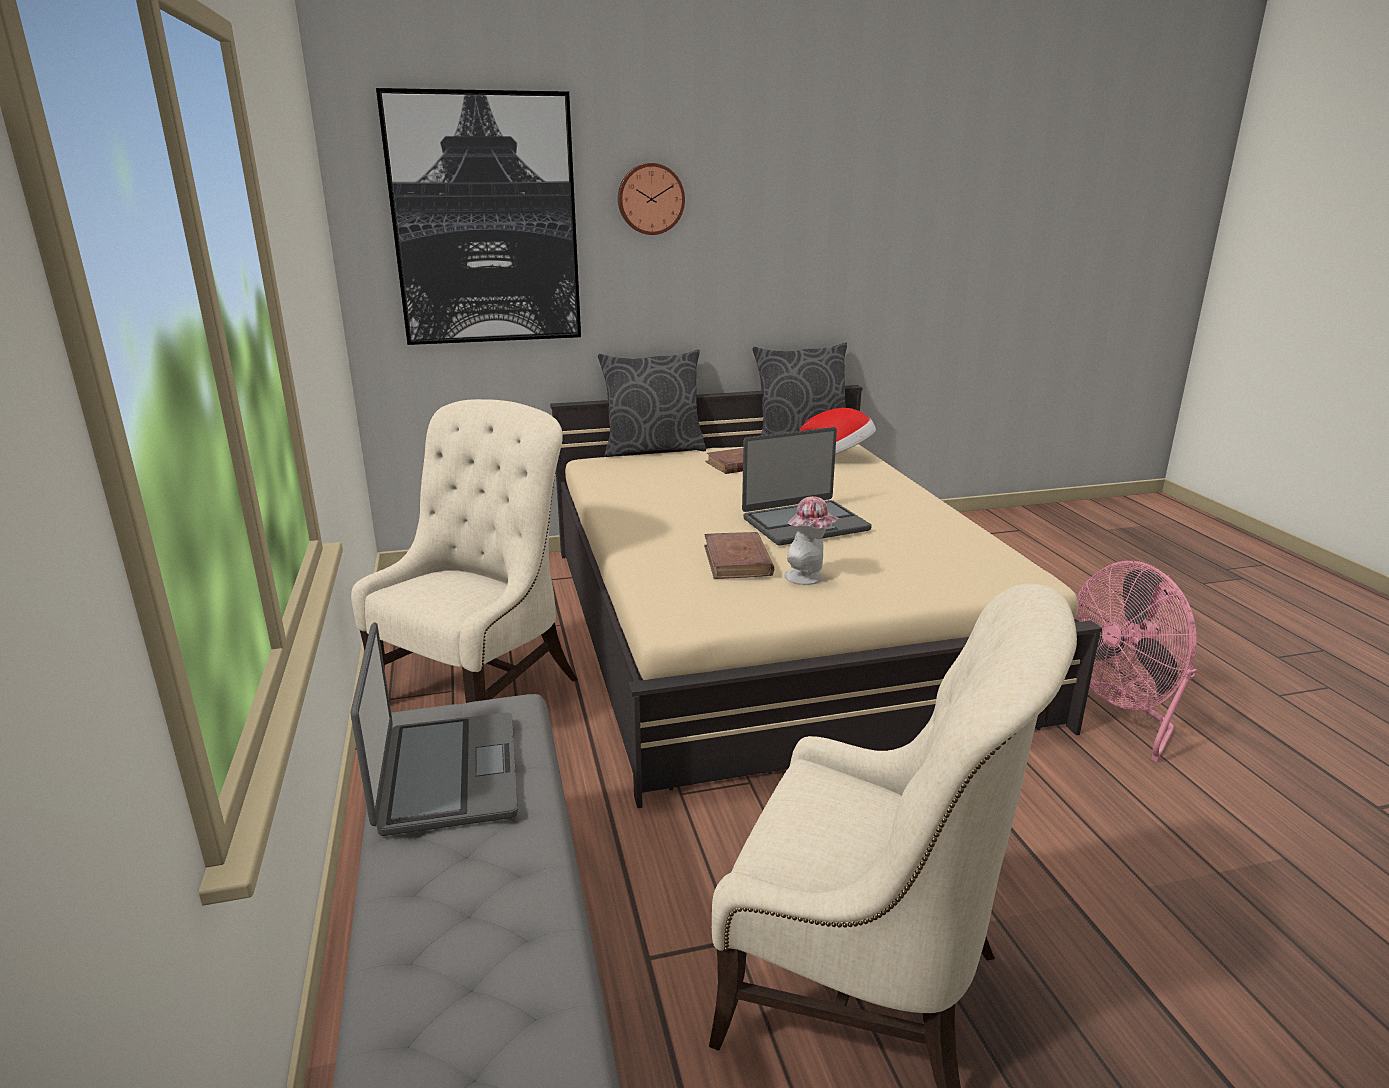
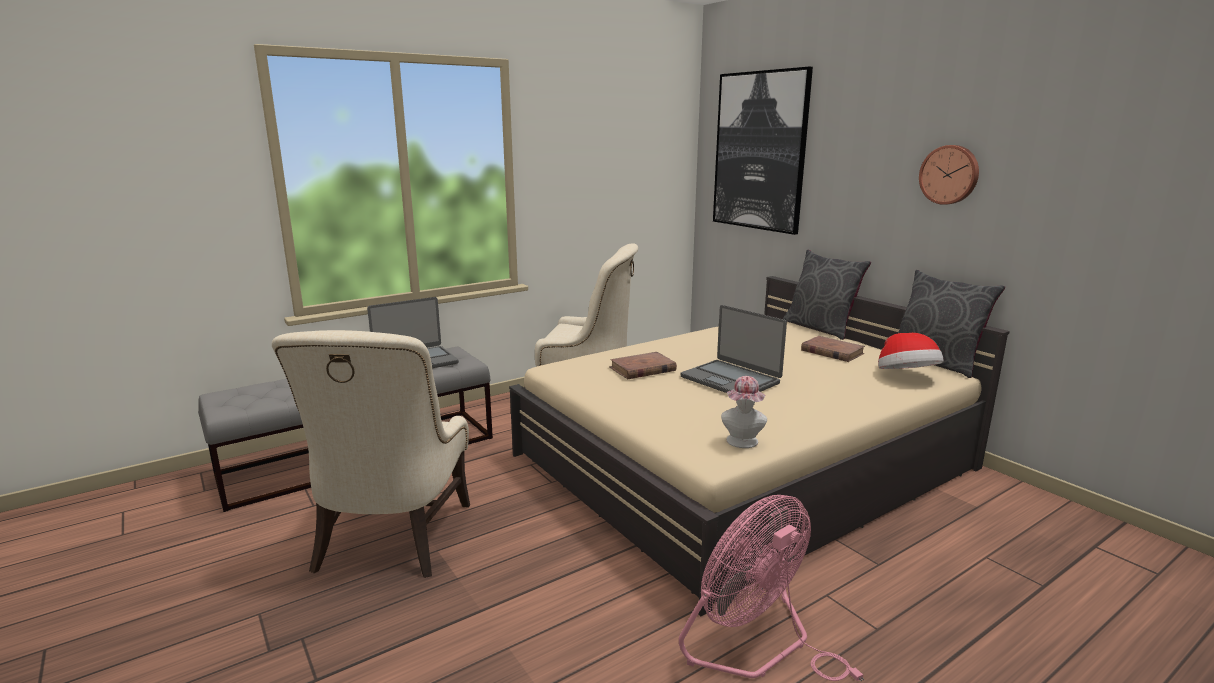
camera: 70 degrees right, 5 degrees down
wall clock [618,163,685,235] -> wall clock moved to [919,145,979,205]
hat [785,496,840,585] -> hat moved to [721,376,767,448]

